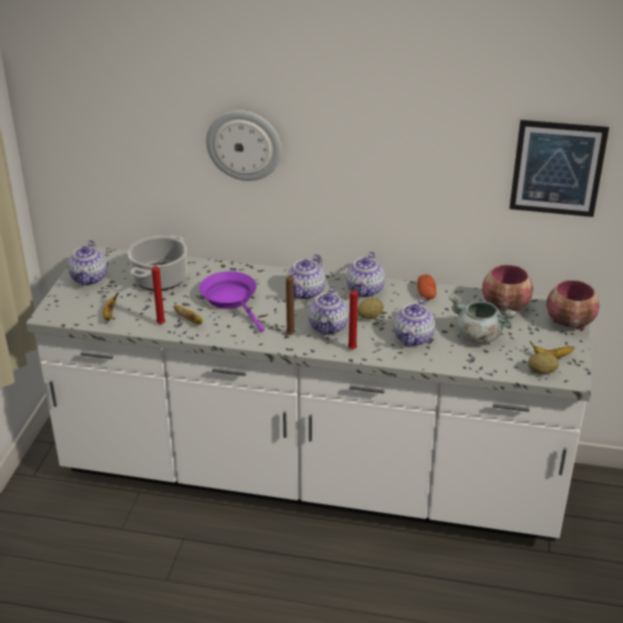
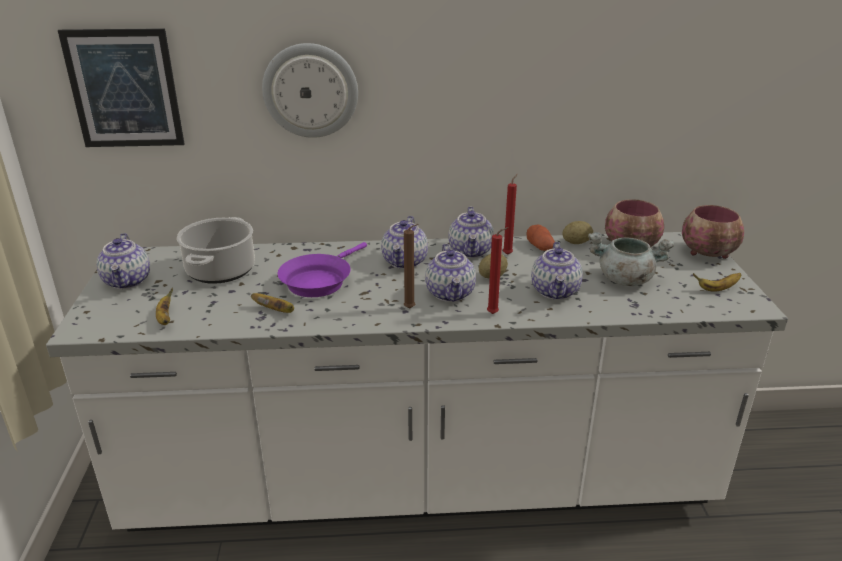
camera: 15 degrees left, 5 degrees down
red candle [152,259,165,324] -> red candle moved to [503,174,518,255]
purple frying pan [199,271,264,332] -> purple frying pan turned 105 degrees counterclockwise [278,242,367,297]
picture [509,120,609,217] -> picture moved to [58,28,184,147]
potato [528,352,559,375] -> potato moved to [563,221,593,244]

